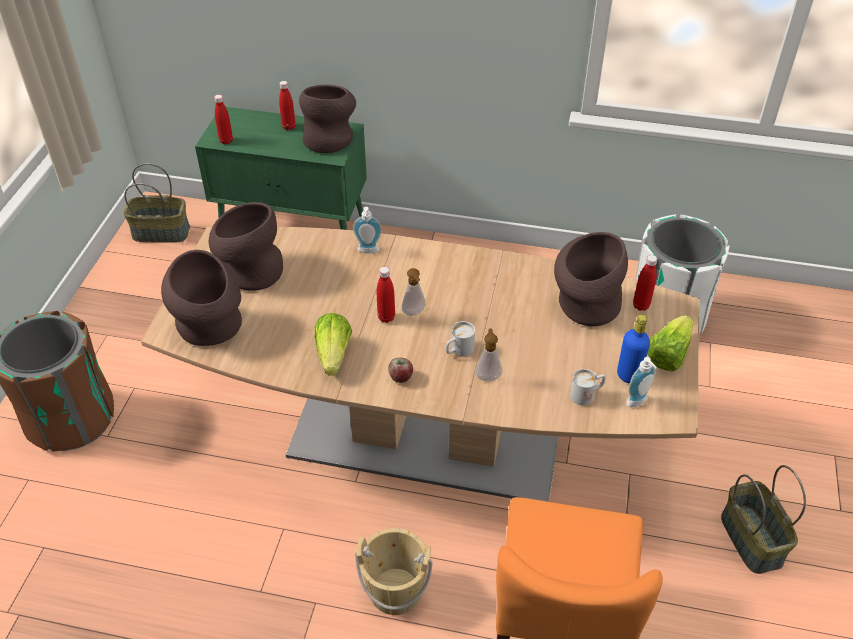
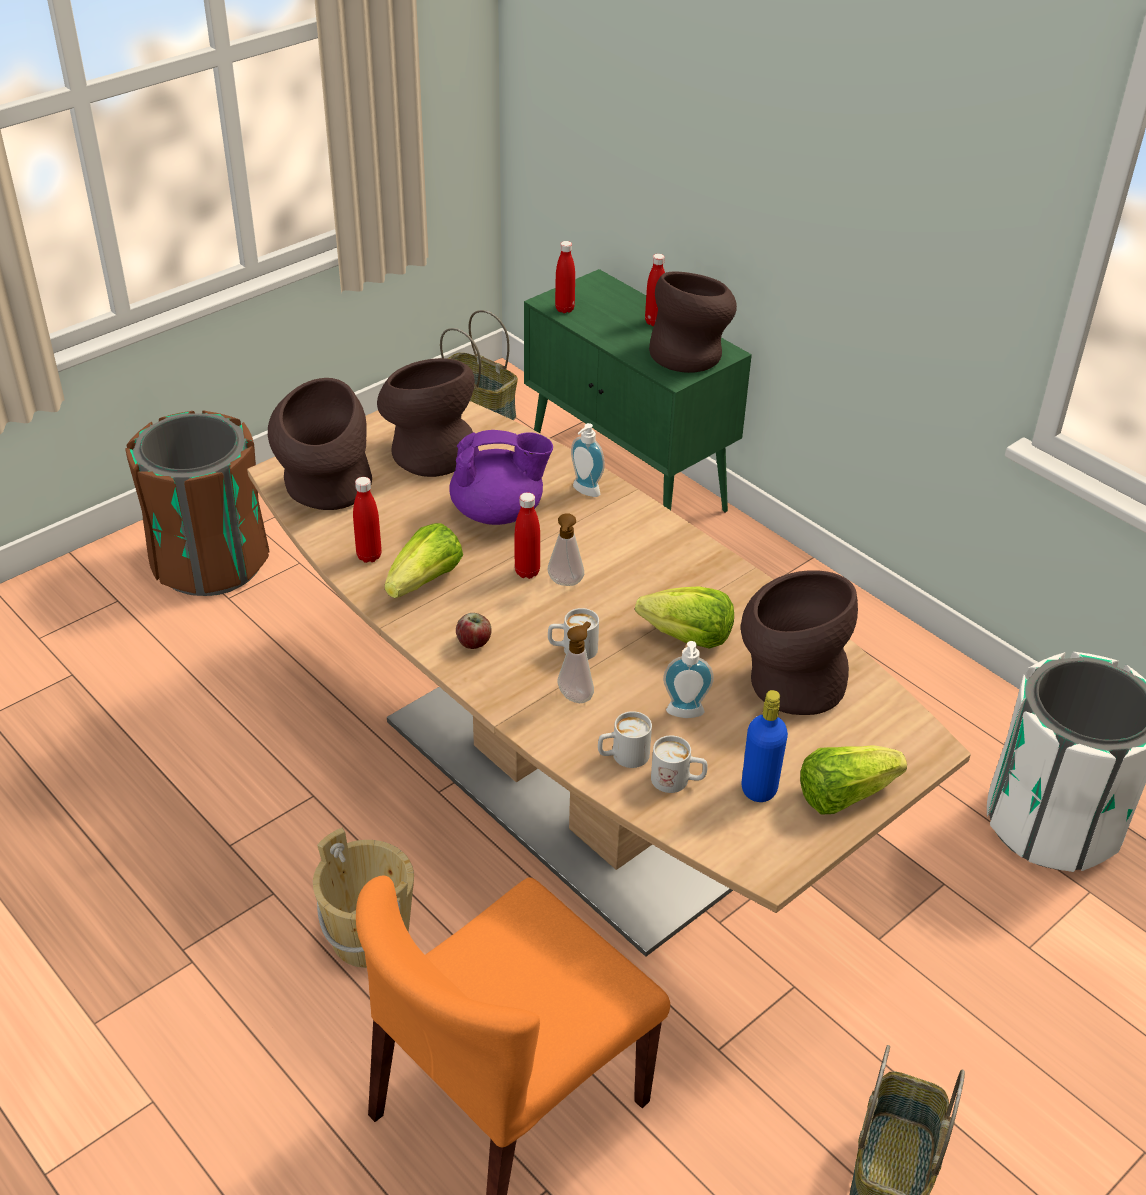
camera: 35 degrees right, 5 degrees down
soap dispenser [626,357,657,407] -> soap dispenser moved to [663,641,714,718]
red bottle [633,255,657,311] -> red bottle moved to [353,477,382,563]
none -> purple teapot [449,430,553,525]
none -> white mug [598,711,652,768]
none -> lettuce [635,587,734,649]

